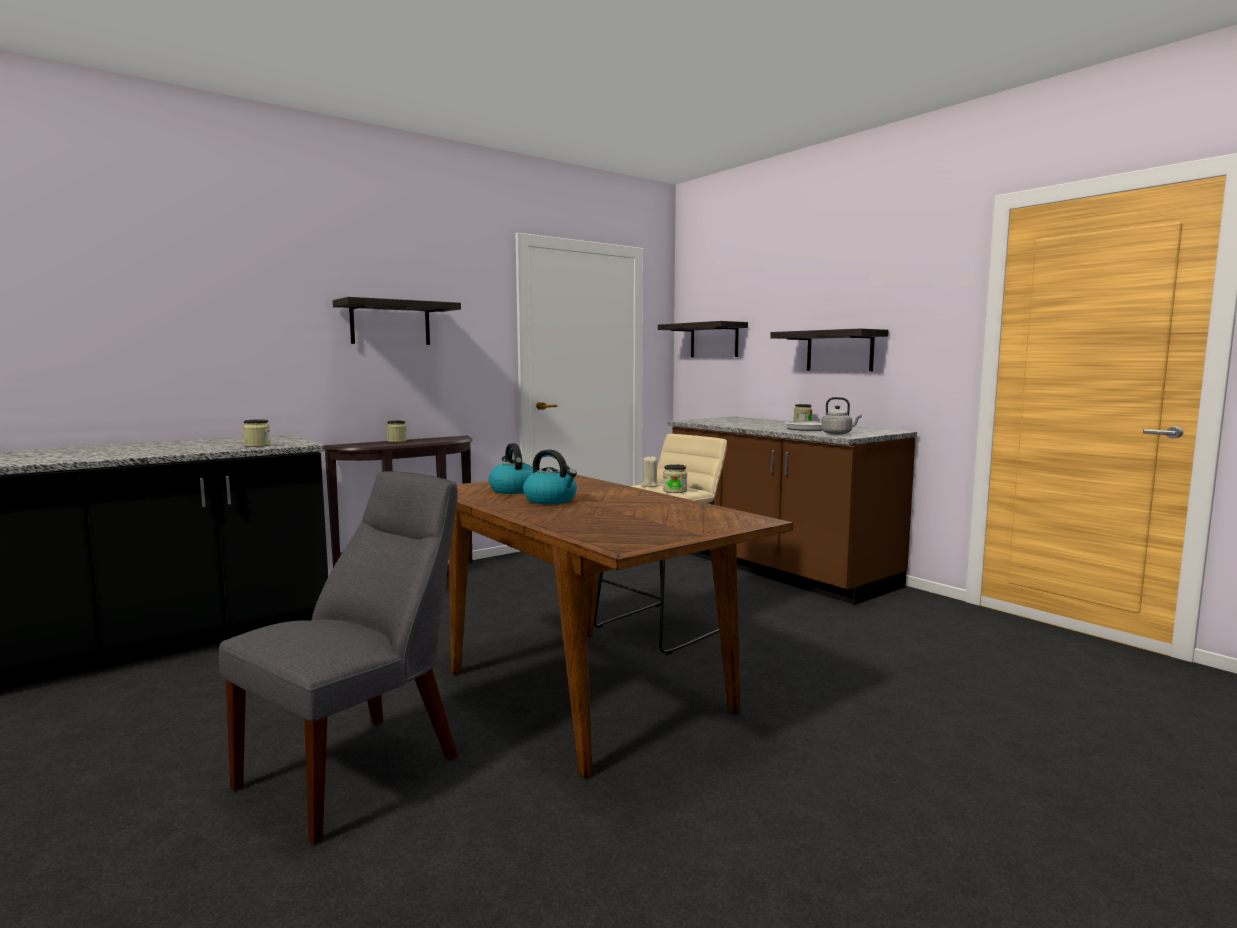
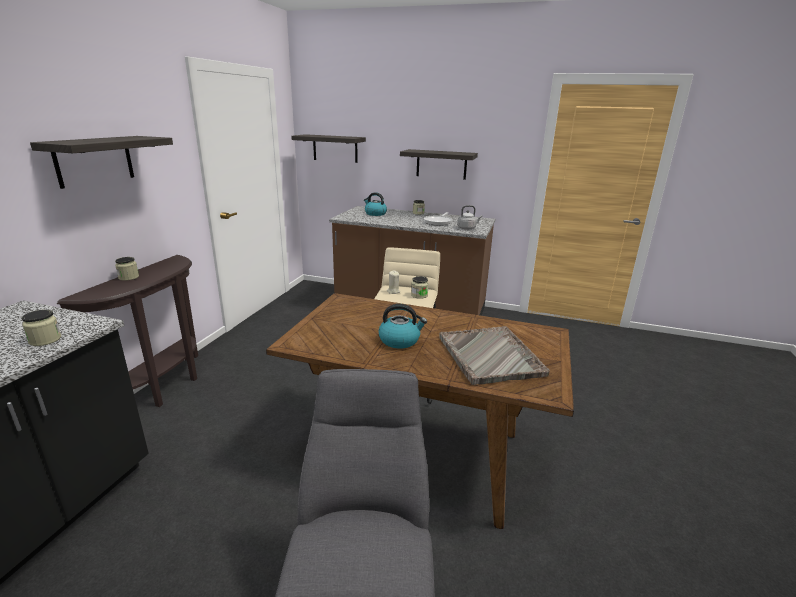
camera: 35 degrees left, 15 degrees up
kettle [489,443,533,494] -> kettle moved to [364,192,387,216]
none -> grey tray [439,326,550,385]

